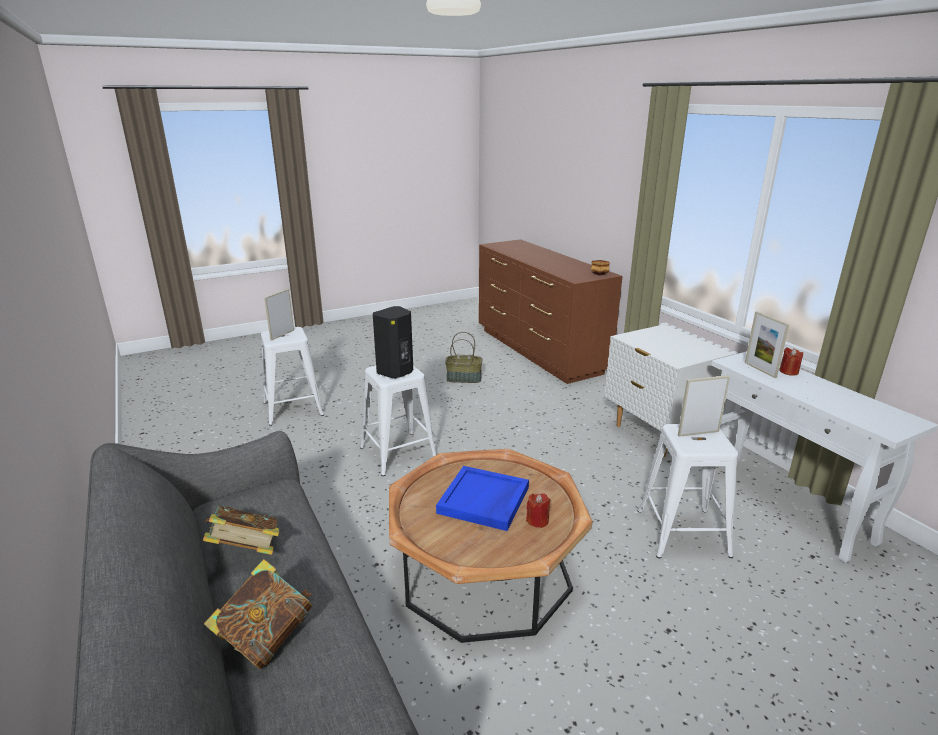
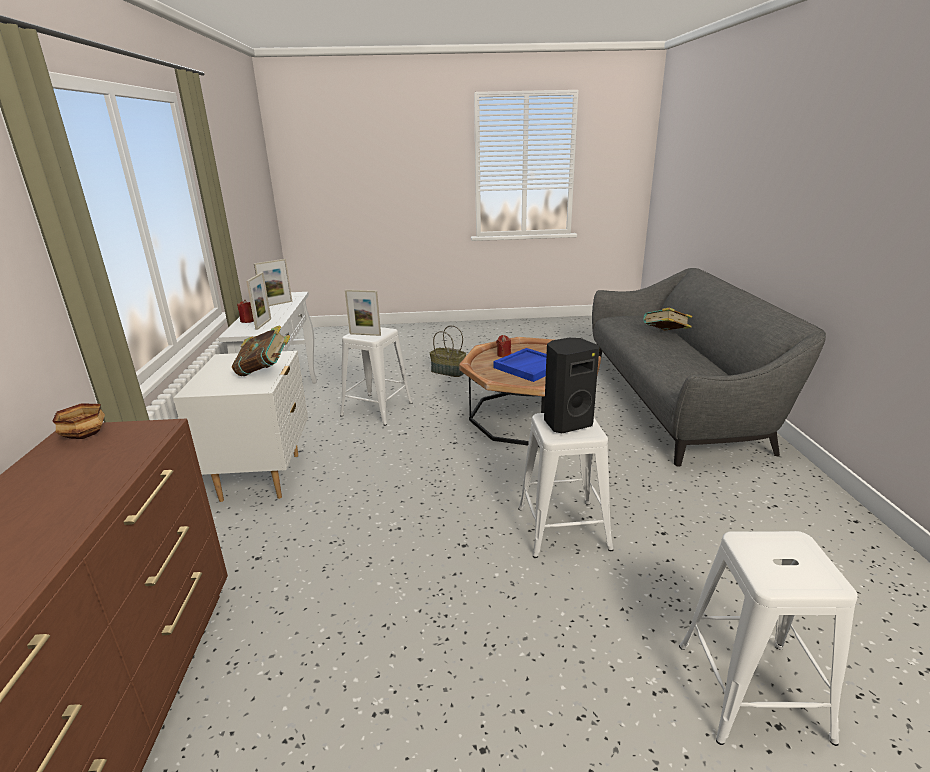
camera: 155 degrees left, 0 degrees up
book [203,506,279,555] -> book moved to [232,325,290,376]
picture frame [264,289,294,340] -> picture frame moved to [254,259,292,306]
basket [445,332,482,383] -> basket moved to [430,325,466,377]

